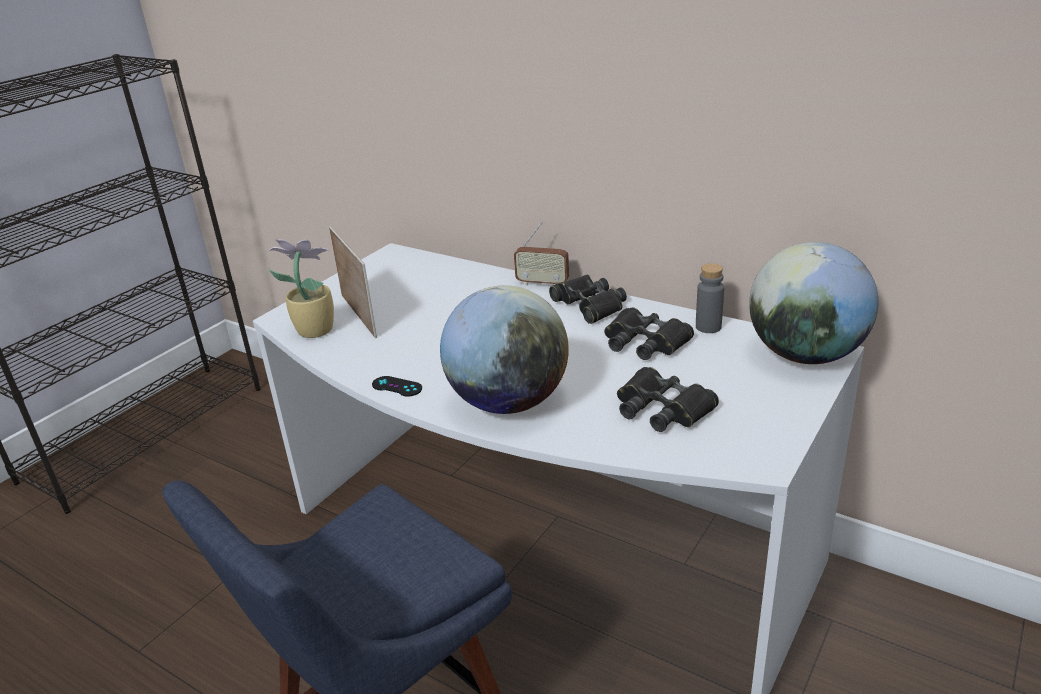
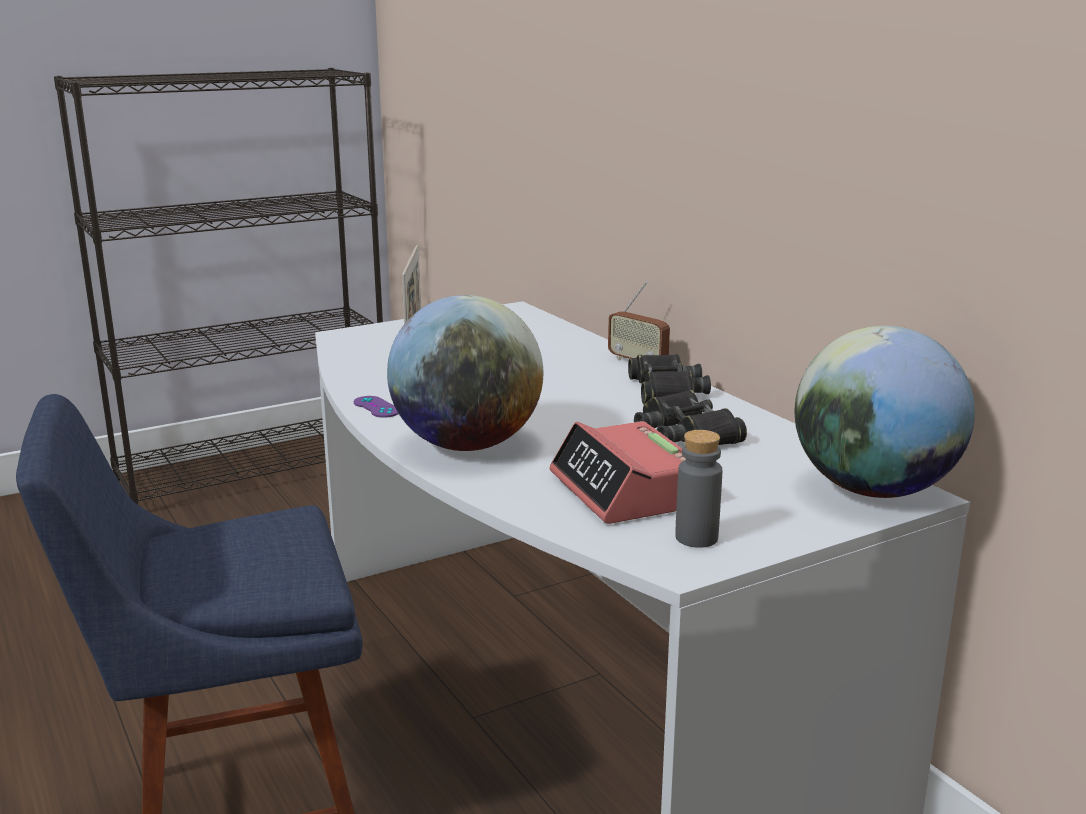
camera: 25 degrees right, 10 degrees down
potted plant [269,239,334,338] -> none
black game controller [372,376,422,397] -> purple game controller [354,396,399,418]
black binoculars [617,367,719,432] -> alarm clock [550,421,686,524]
grey bottle [696,263,724,333] -> grey bottle moved to [675,430,722,548]

